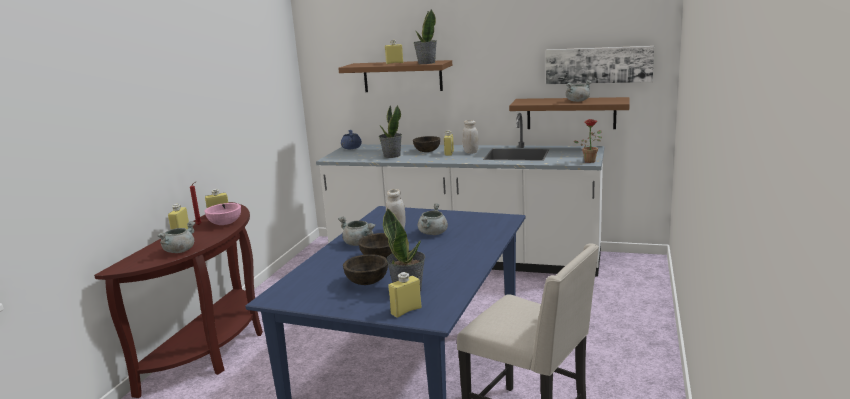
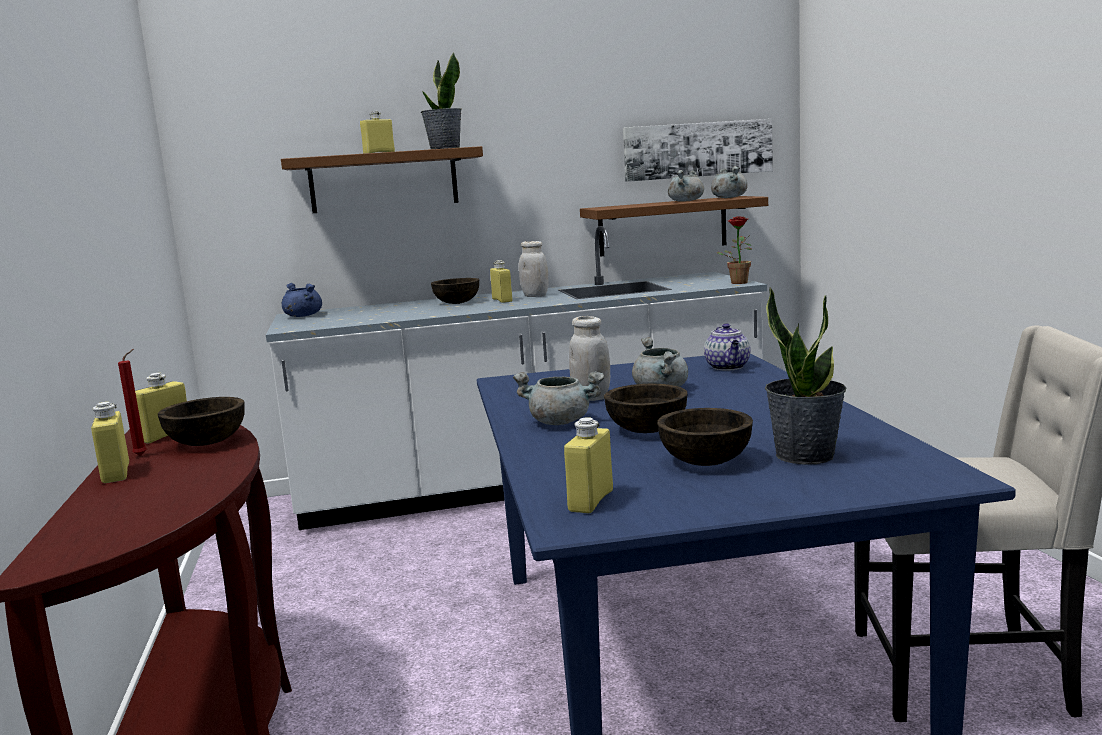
camera: 30 degrees left, 5 degrees down
grey cooking pot [158,221,195,253] -> grey cooking pot moved to [711,166,748,198]
pink bowl [205,203,241,225] -> brown bowl [158,397,244,446]
potted plant [379,105,402,158] -> none
yellow bottle [389,272,421,318] -> yellow bottle moved to [564,417,613,513]
none -> teapot [704,323,751,371]

